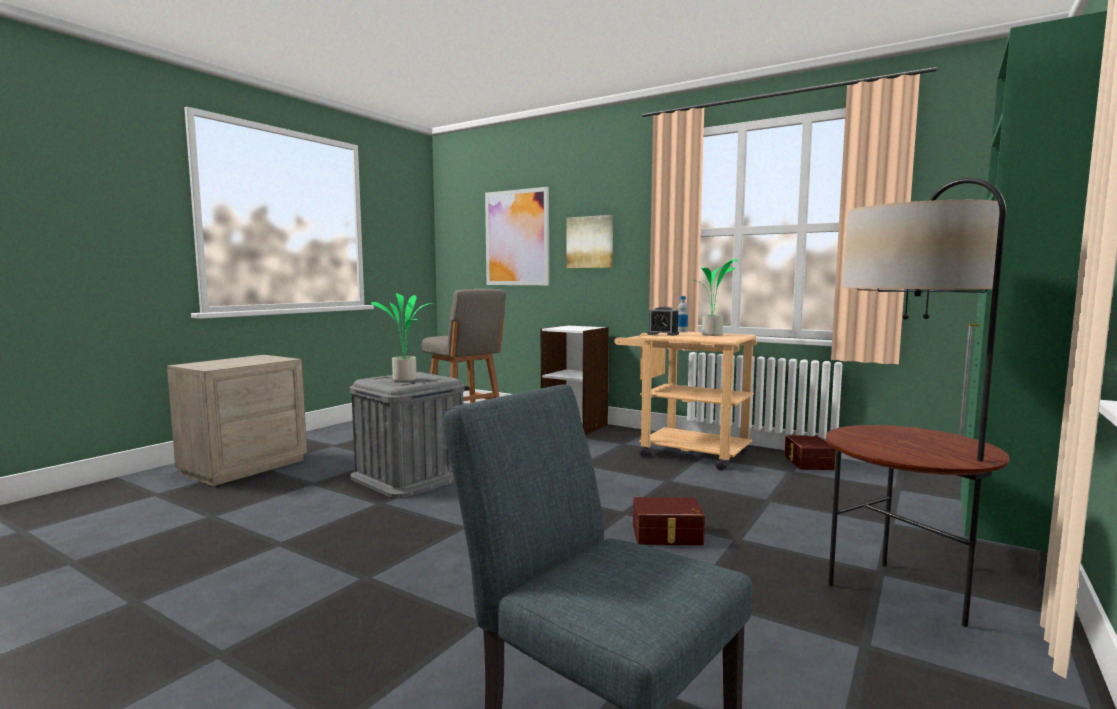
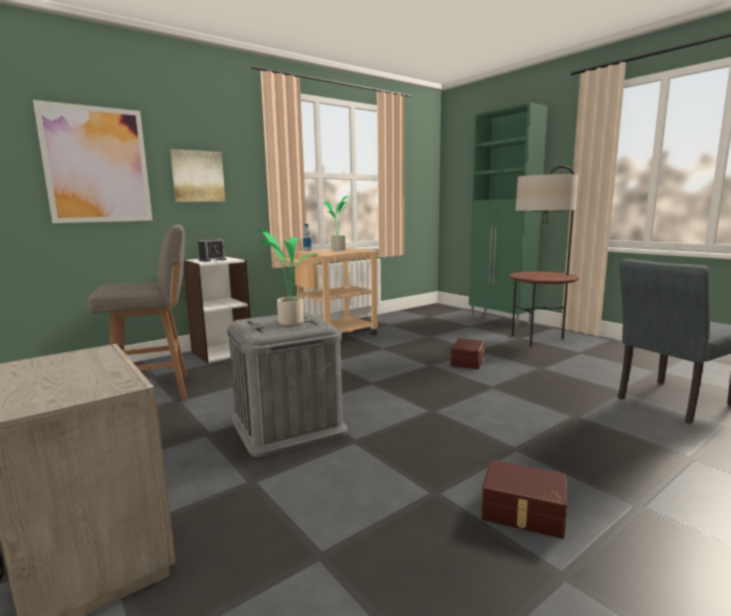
camera: 70 degrees left, 5 degrees up
alarm clock [647,307,679,336] -> alarm clock moved to [198,238,226,262]
brown storage box [785,435,836,470] -> brown storage box moved to [481,460,567,539]

